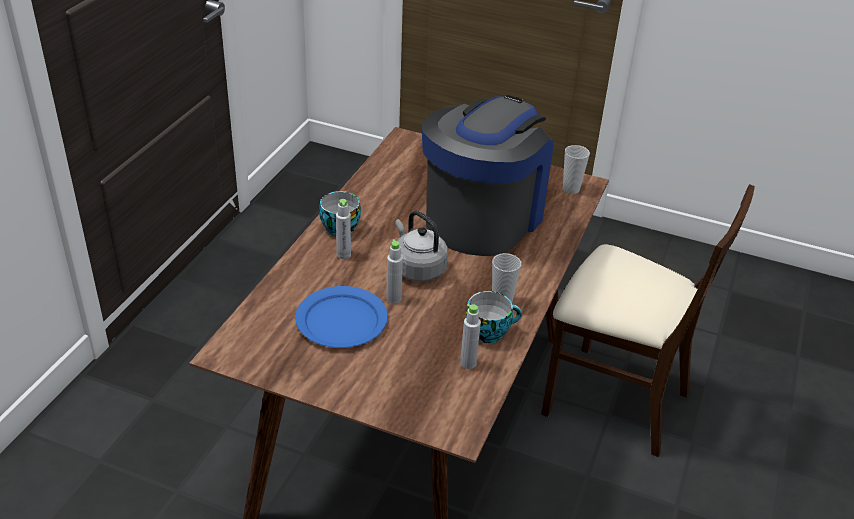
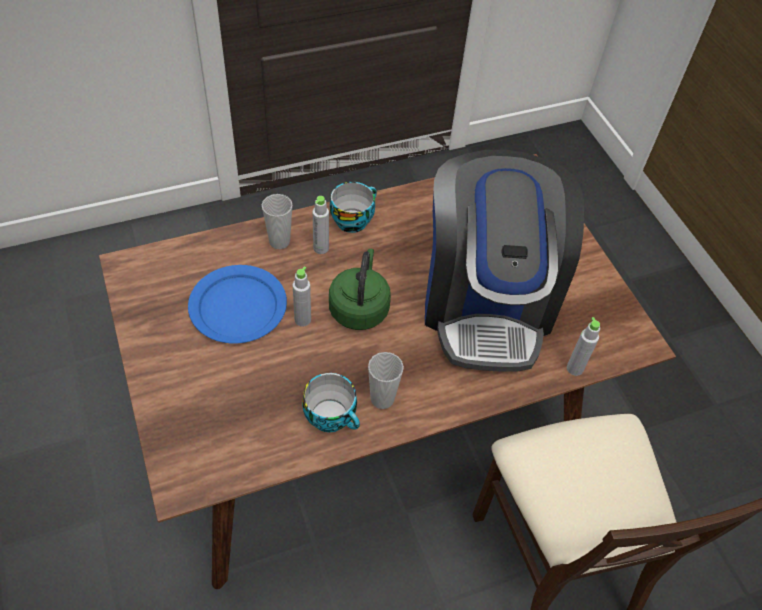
camera: 45 degrees right, 15 degrees up
grey kettle [395,211,448,282] -> green kettle [329,249,391,330]
coffee machine [422,95,553,256] -> coffee machine turned 105 degrees clockwise [425,150,584,372]
grey bottle [460,304,481,369] -> grey bottle moved to [567,317,600,376]
cup [563,145,590,194] -> cup moved to [262,194,293,249]

